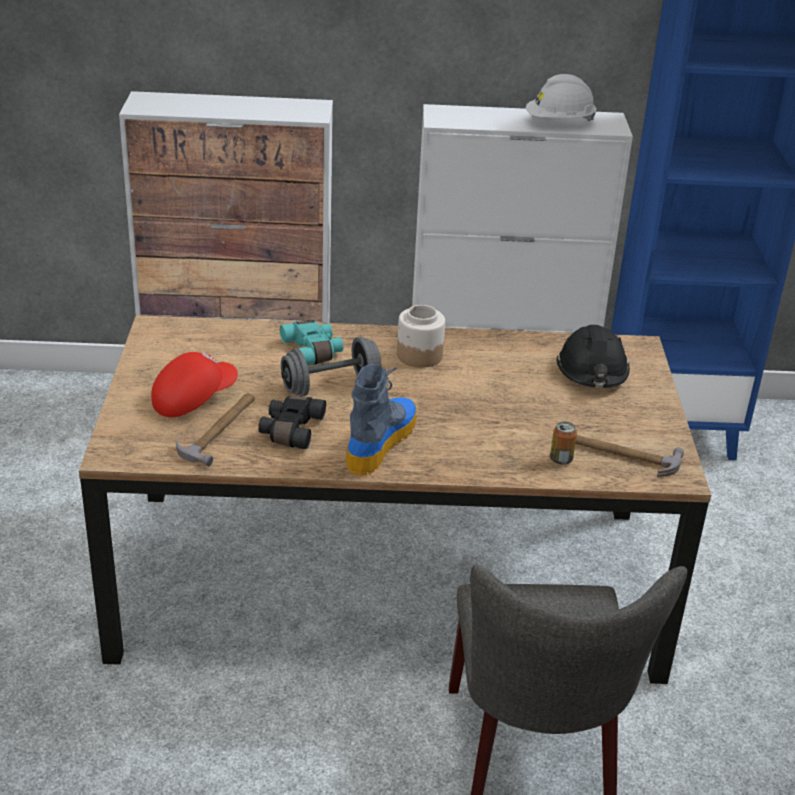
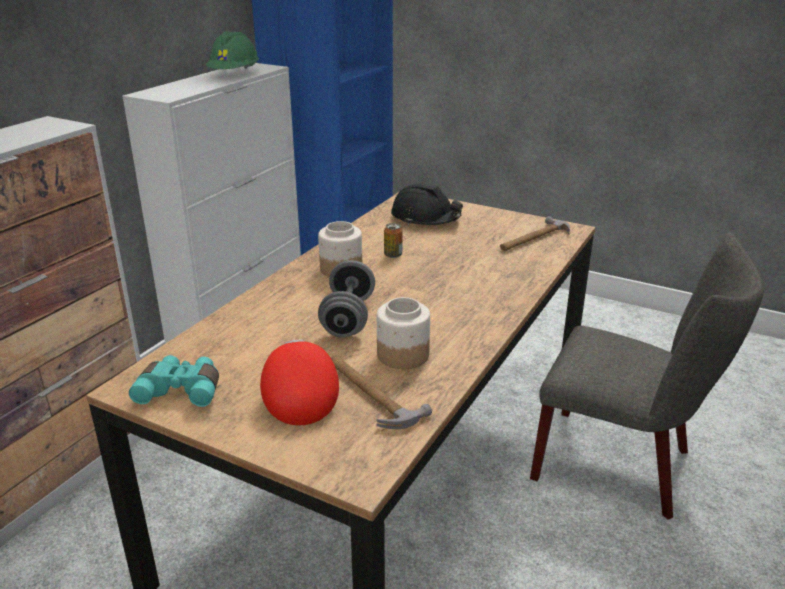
camera: 60 degrees left, 5 degrees down
black binoculars [258,396,326,449] -> jar [377,297,430,369]
turquoise binoculars [280,320,344,366] -> turquoise binoculars moved to [129,355,219,407]
boot [346,363,417,476] -> none
white hard hat [526,74,596,121] -> green hard hat [206,31,259,69]
can [550,421,577,465] -> can moved to [384,223,403,258]

